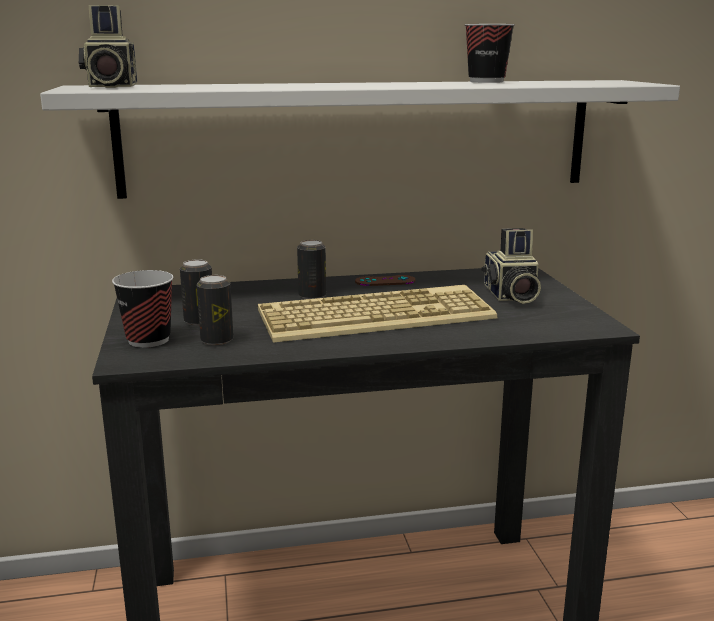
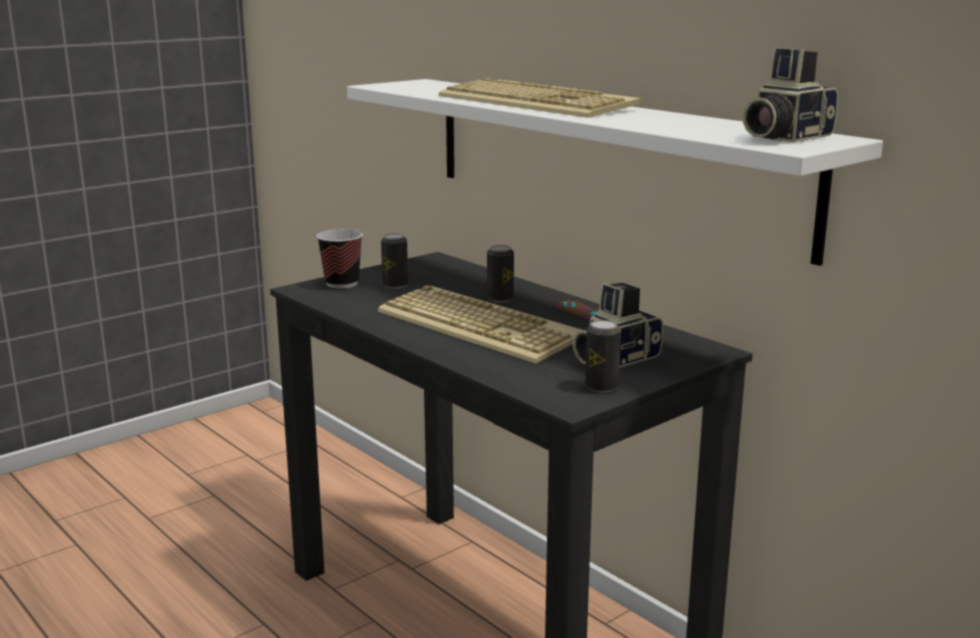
camera: 60 degrees right, 0 degrees up
camera [79,5,137,88] -> camera moved to [743,47,838,142]
can [197,275,233,346] -> can moved to [585,320,621,393]
cup [465,24,515,83] -> none
none -> keyboard [438,78,642,118]

